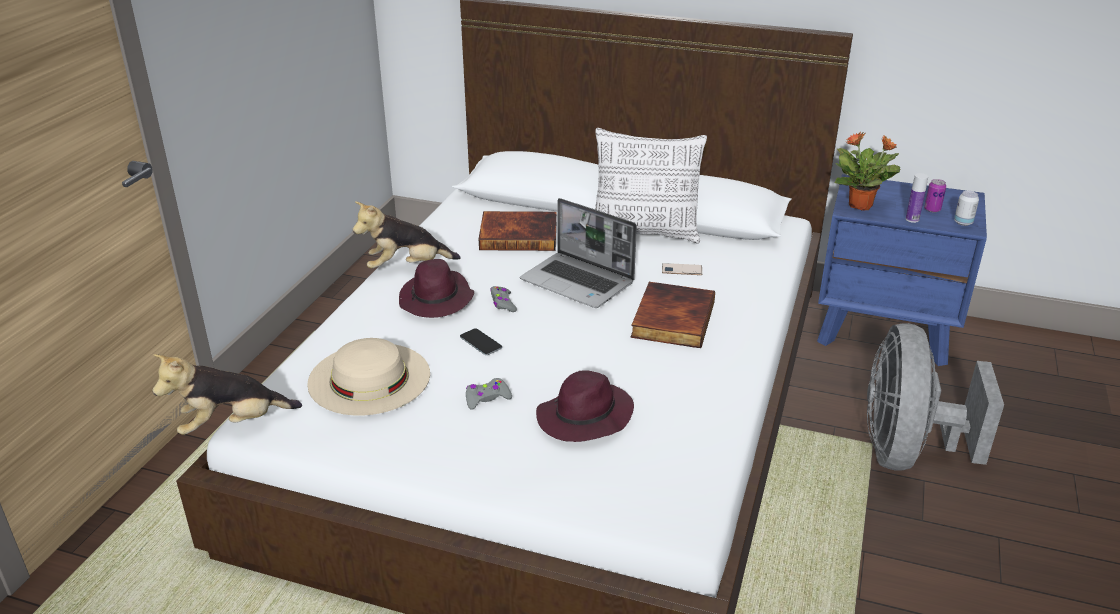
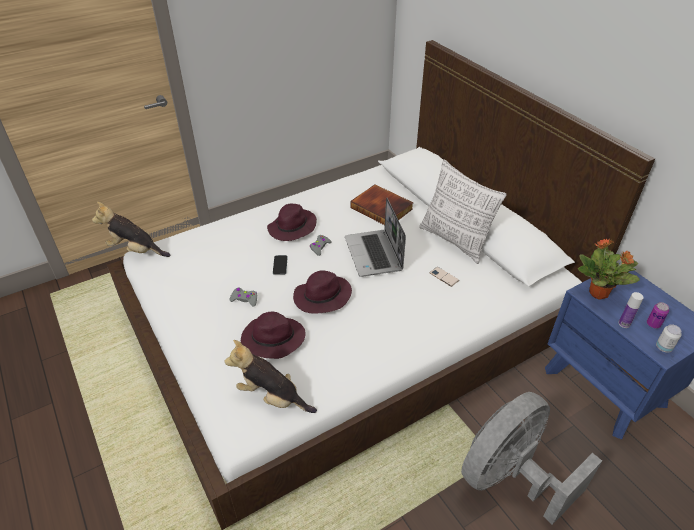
camera: 40 degrees right, 10 degrees up
beige hat [307,338,430,415] -> none
plush toy [353,201,461,269] -> plush toy moved to [224,340,317,413]
book [630,282,715,348] -> none
none -> purple hat [293,270,352,314]

